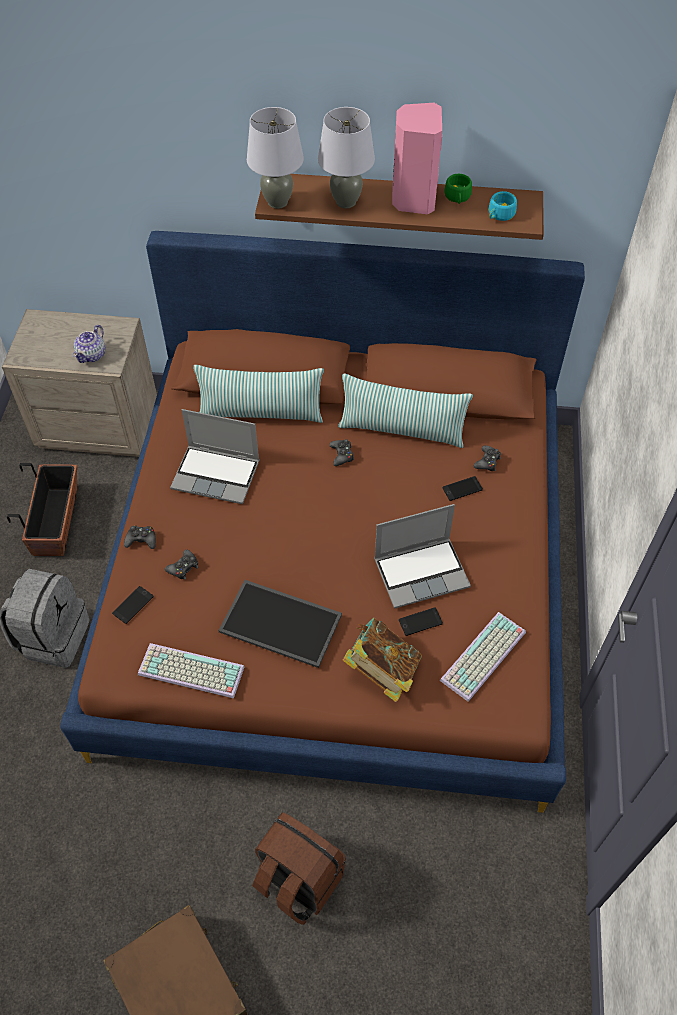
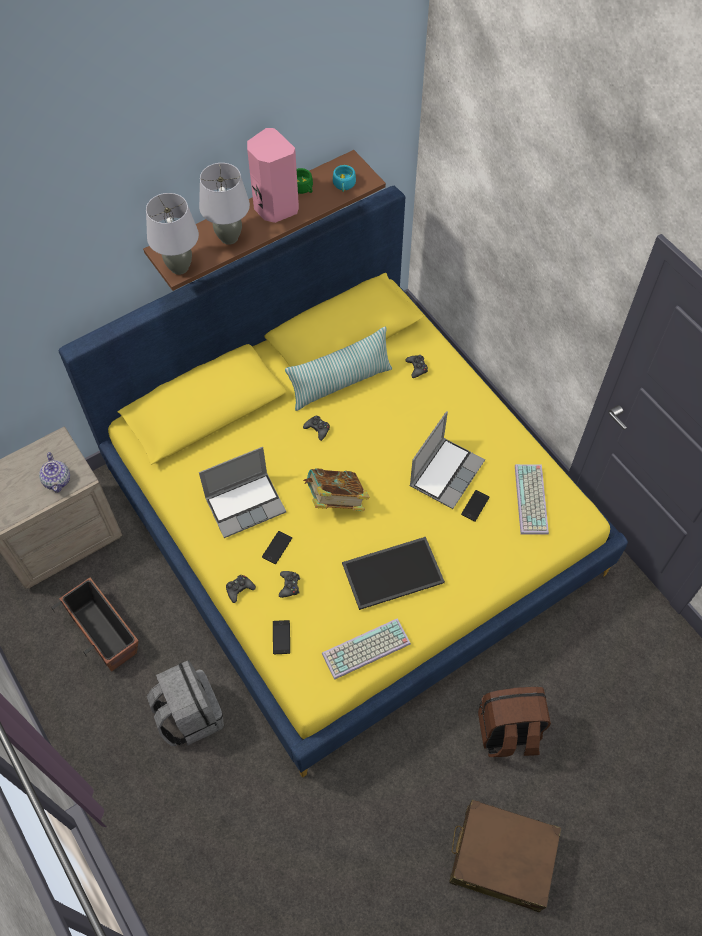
camera: 40 degrees left, 5 degrees up
brown bed [60,231,585,813] -> yellow bed [58,186,628,777]
pillow [193,365,324,423] -> none
book [343,618,422,702] -> book moved to [303,468,369,511]
phone [443,476,483,501] -> phone moved to [262,531,292,564]

